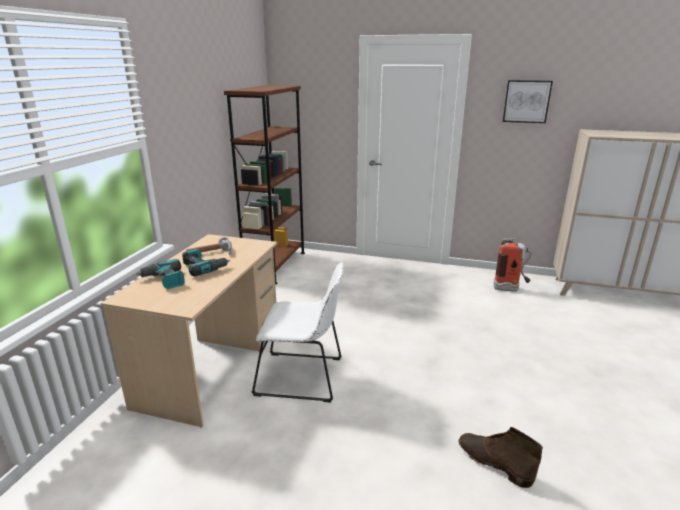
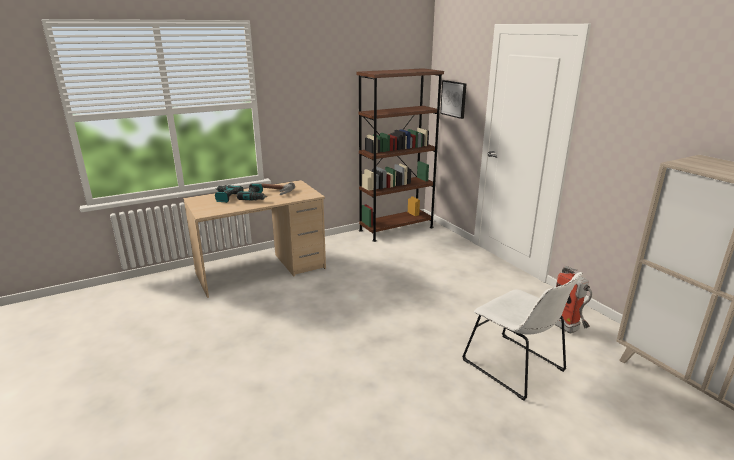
camera: 45 degrees right, 0 degrees up
white chair [252,263,344,403] -> white chair moved to [462,272,583,401]
brown boot [459,427,543,488] -> none
picture [503,80,553,123] -> picture moved to [440,80,467,119]

